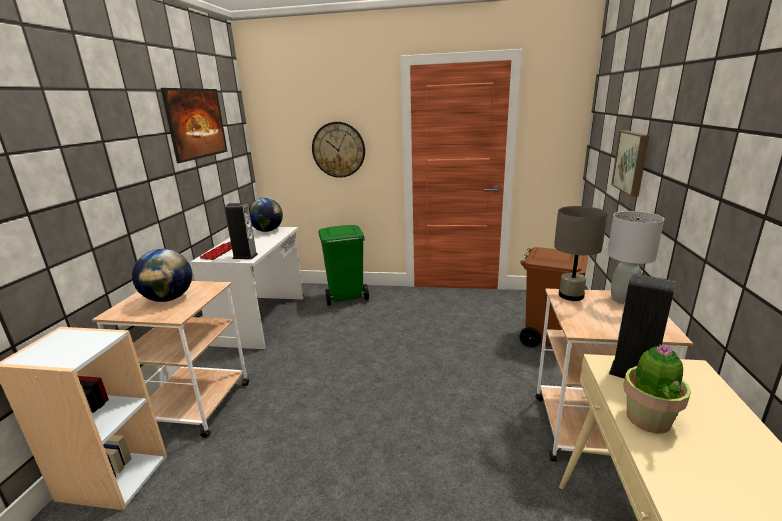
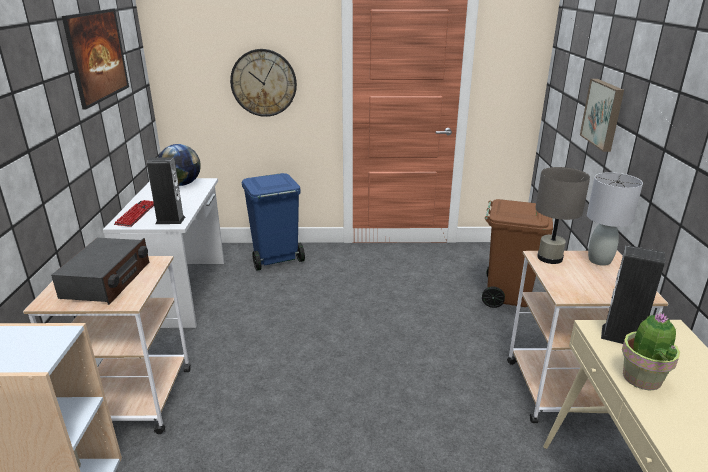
camera: 10 degrees left, 5 degrees up
globe [132,249,192,302] -> radio [51,238,149,305]
green trash can [318,225,369,306] -> blue trash can [241,173,305,271]

